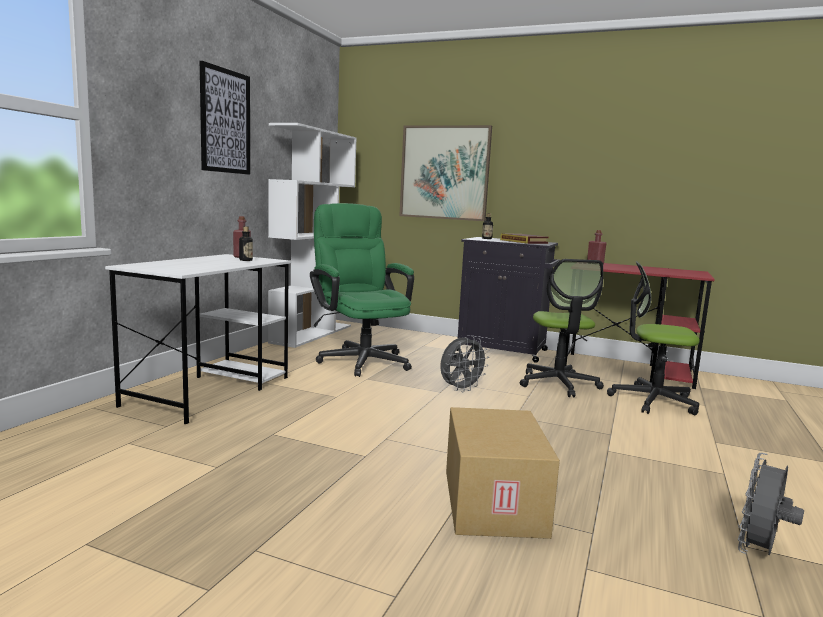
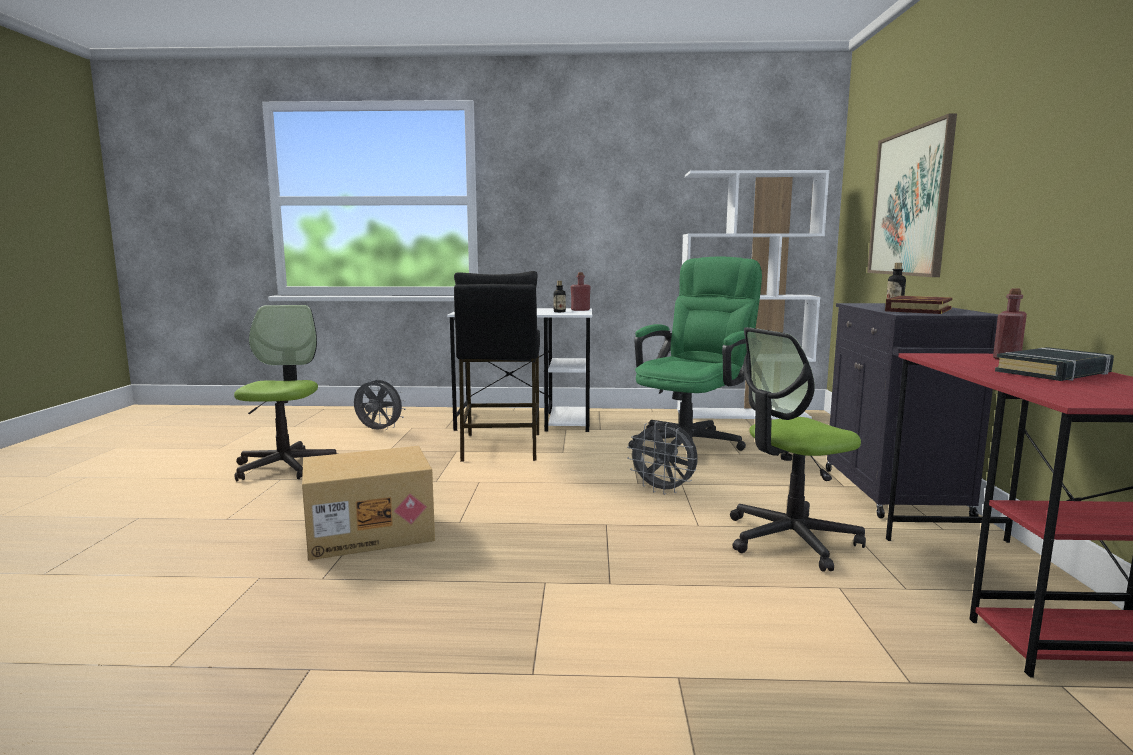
camera: 70 degrees right, 0 degrees up
picture [200,61,250,175] -> none
office chair [607,261,700,415] -> office chair moved to [234,305,339,481]
grey fan [738,453,804,555] -> grey fan moved to [354,376,406,430]
none -> black stool [454,271,540,461]
none -> black book [995,347,1114,381]

